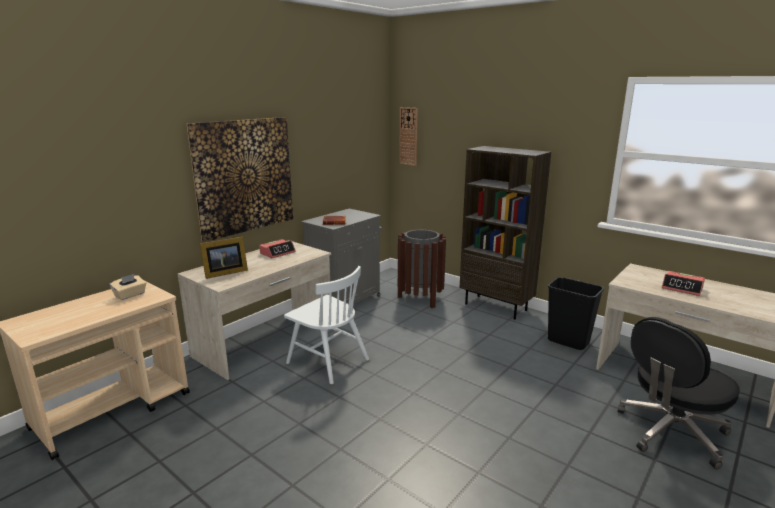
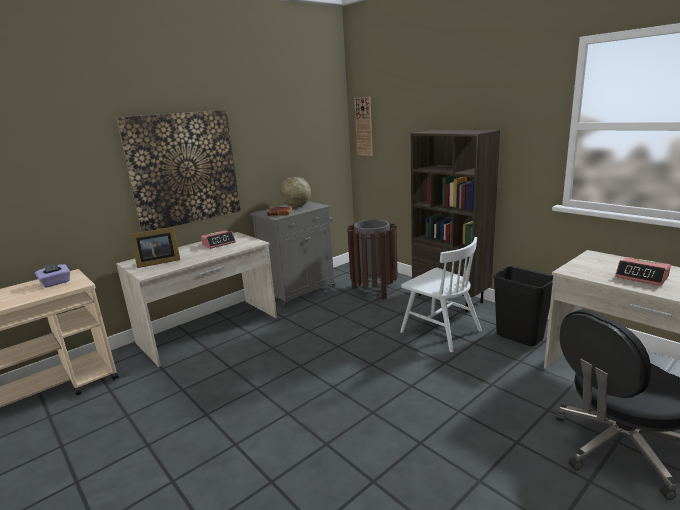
camera: 10 degrees right, 0 degrees up
beige tissue box [110,274,146,300] -> purple tissue box [35,263,70,288]
white chair [284,266,369,384] -> white chair moved to [400,237,482,352]
none -> globe [280,176,311,207]

